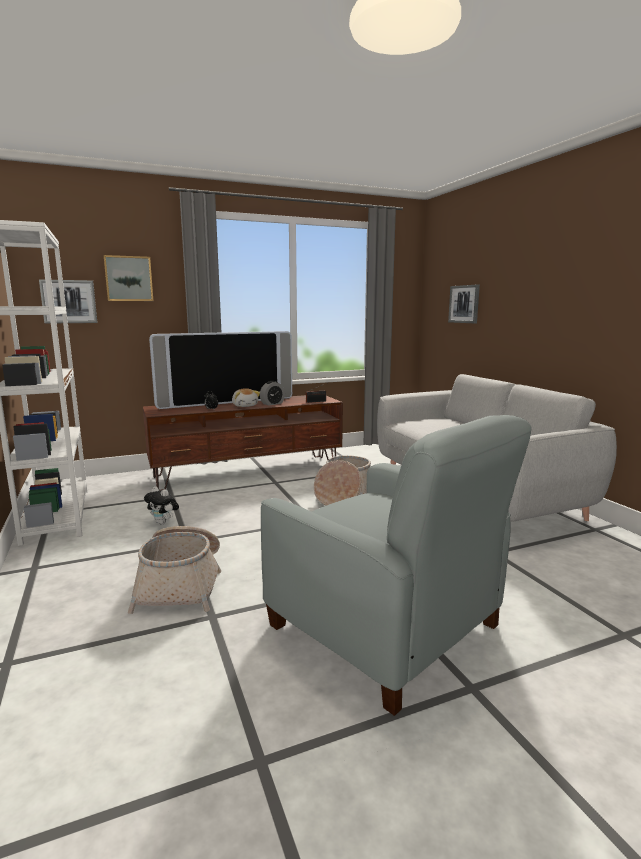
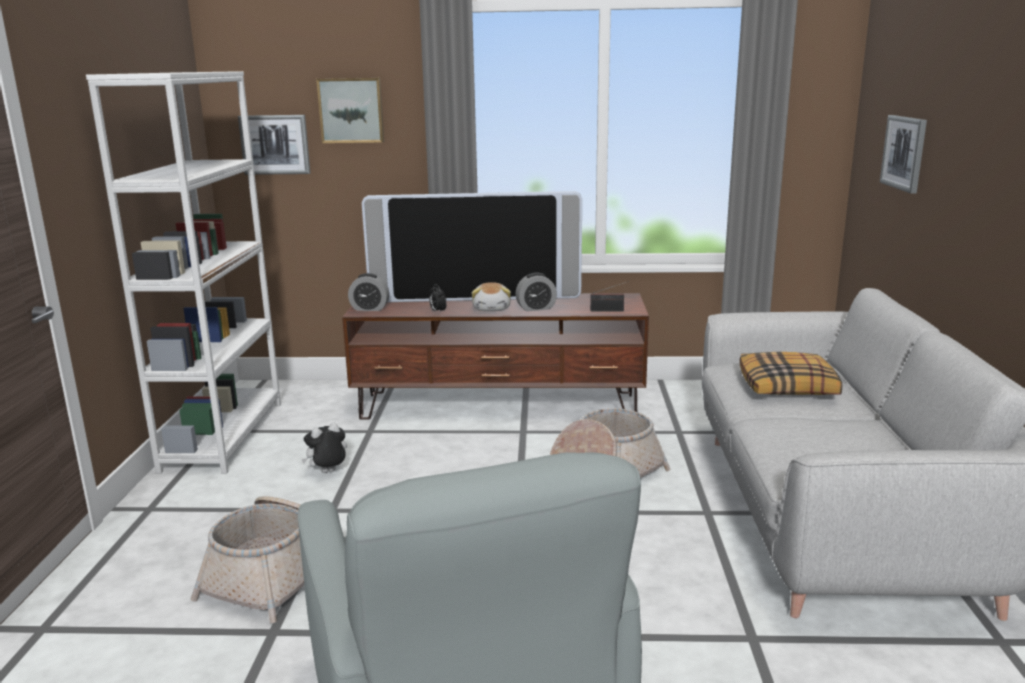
camera: 25 degrees right, 5 degrees up
plush toy [144,486,179,524] -> plush toy turned 90 degrees clockwise [302,423,347,473]
none -> alarm clock [348,273,389,311]
none -> pillow [739,352,842,395]

